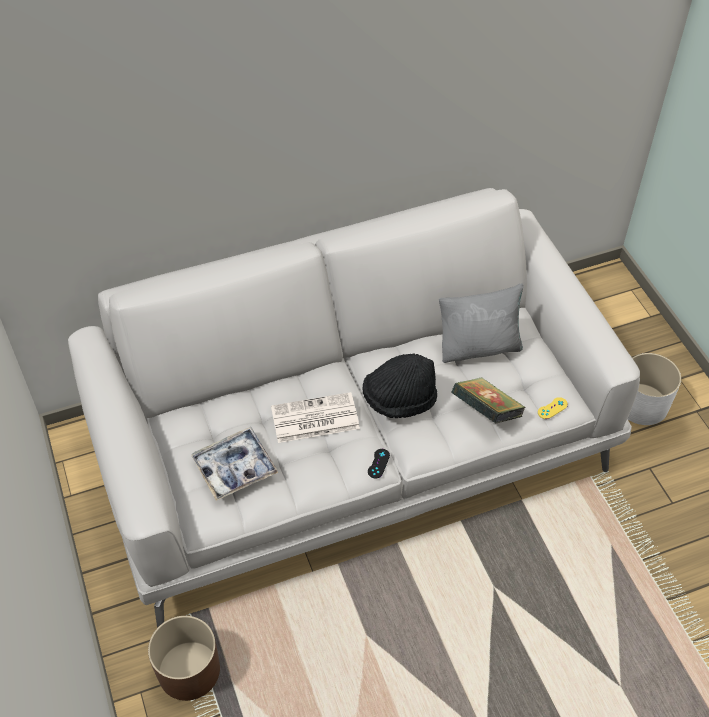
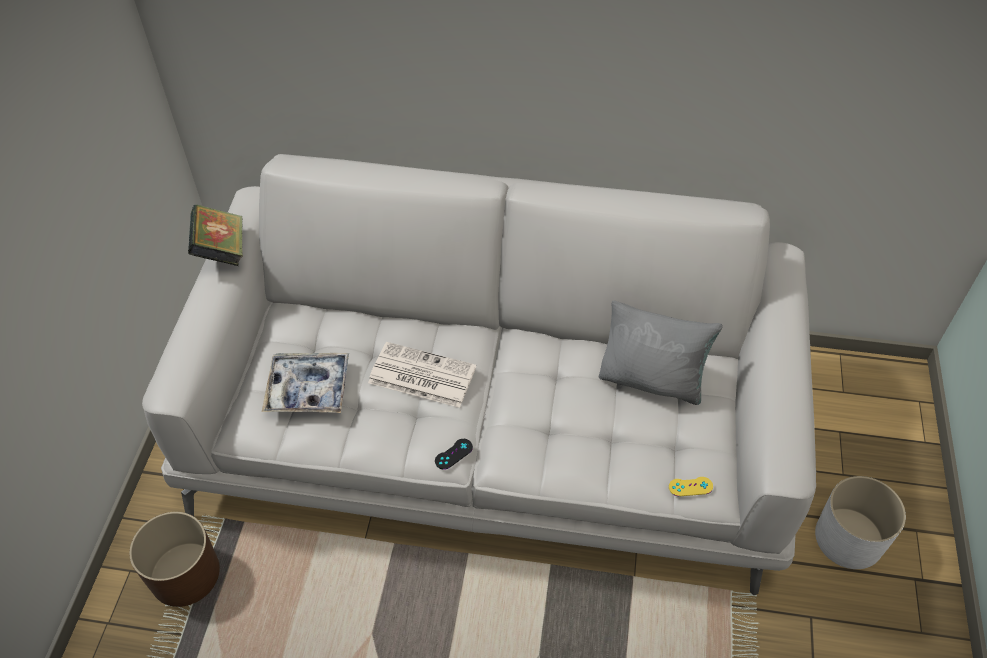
camera: 30 degrees right, 0 degrees up
black hat [362,353,437,418] -> none
book [451,377,525,424] -> book moved to [188,204,243,266]

